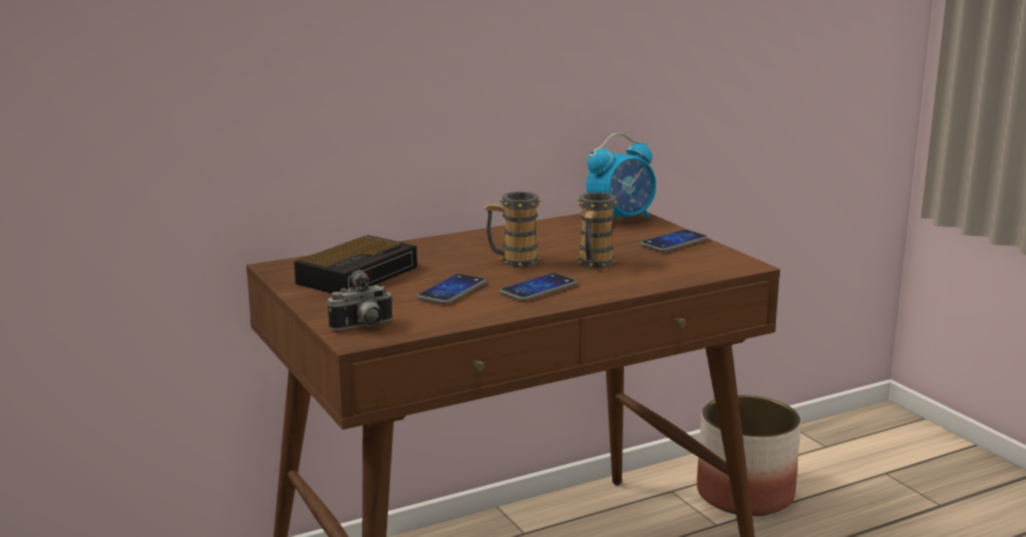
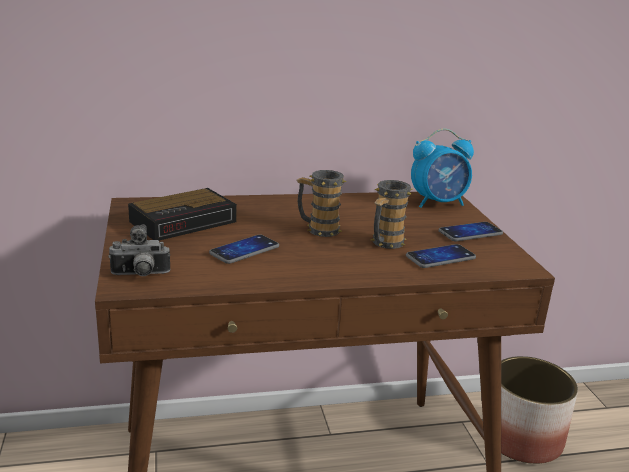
camera: 15 degrees right, 5 degrees up
phone [500,273,577,301] -> phone moved to [406,244,476,268]

